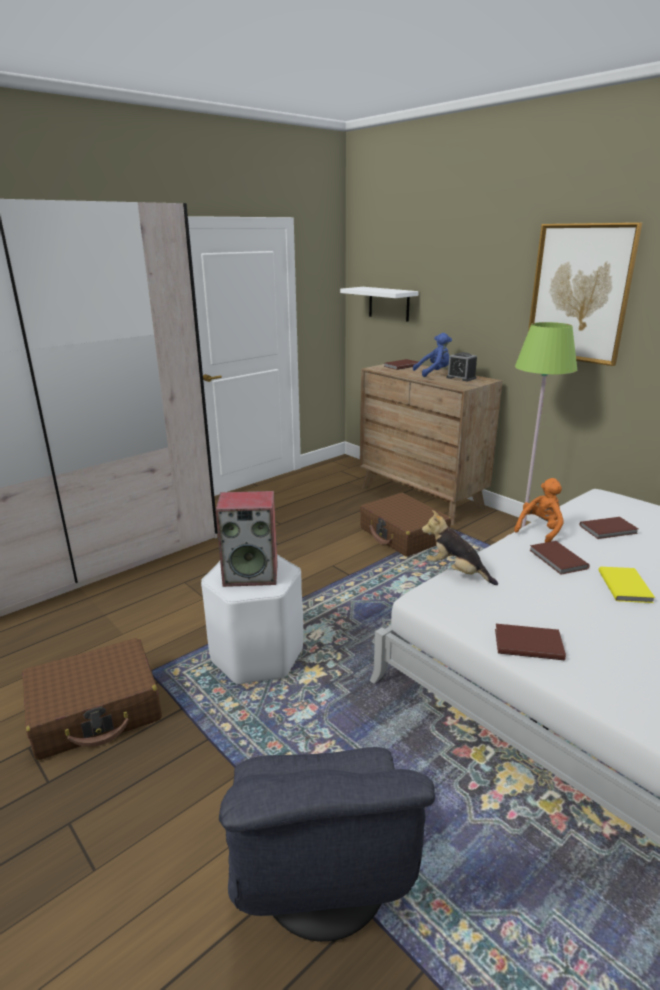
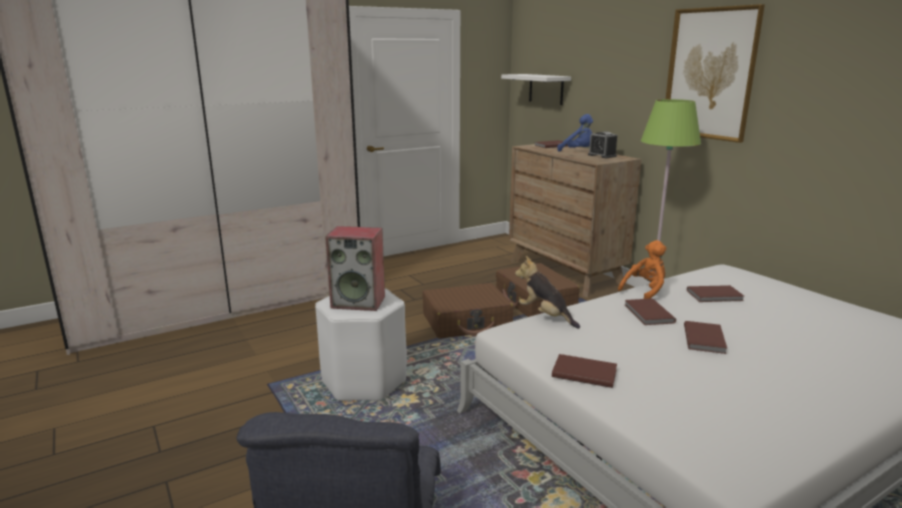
camera: 10 degrees right, 5 degrees down
brown suitcase [22,638,162,760] -> brown suitcase moved to [422,283,513,339]
blue plush toy [413,333,452,377] -> blue plush toy turned 45 degrees clockwise [557,114,593,152]
yellow book [599,567,655,603] -> brown book [684,321,727,354]

